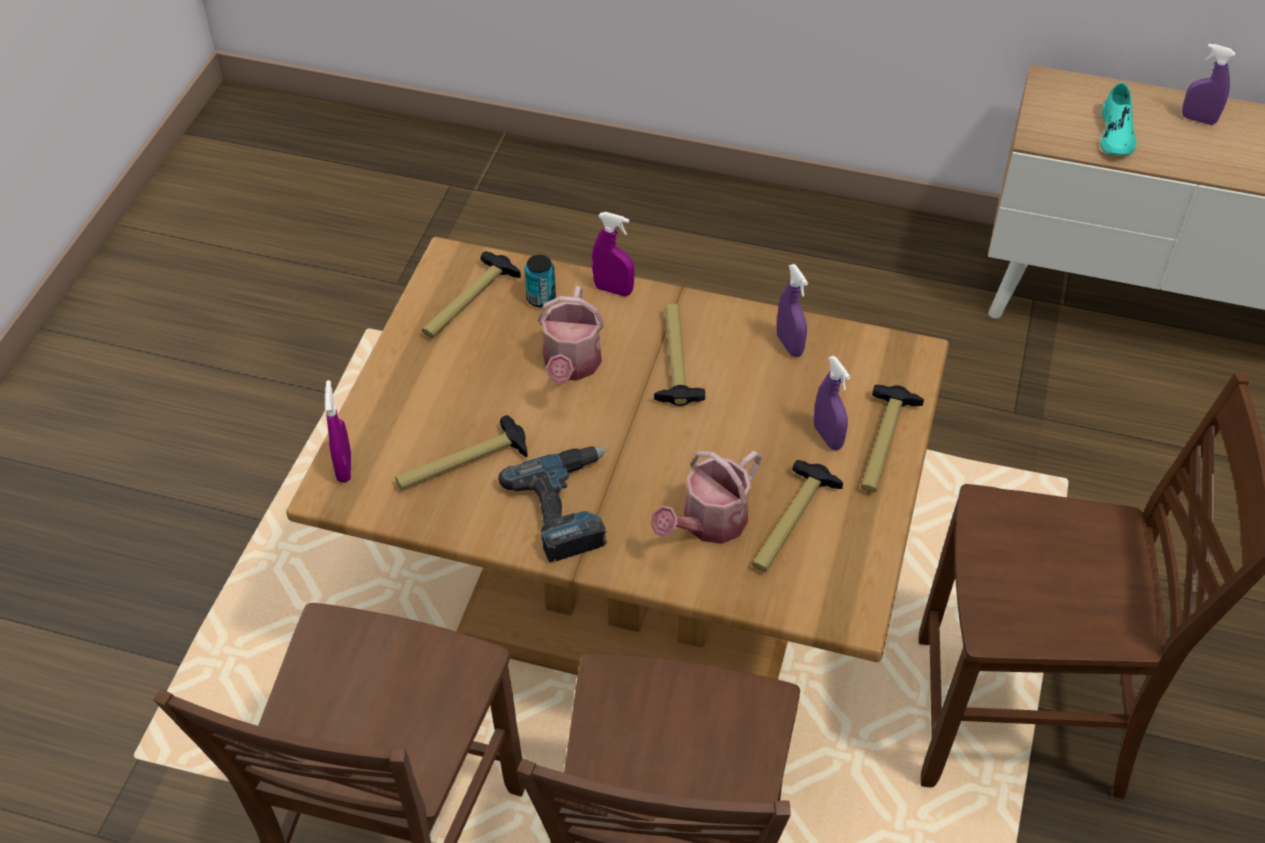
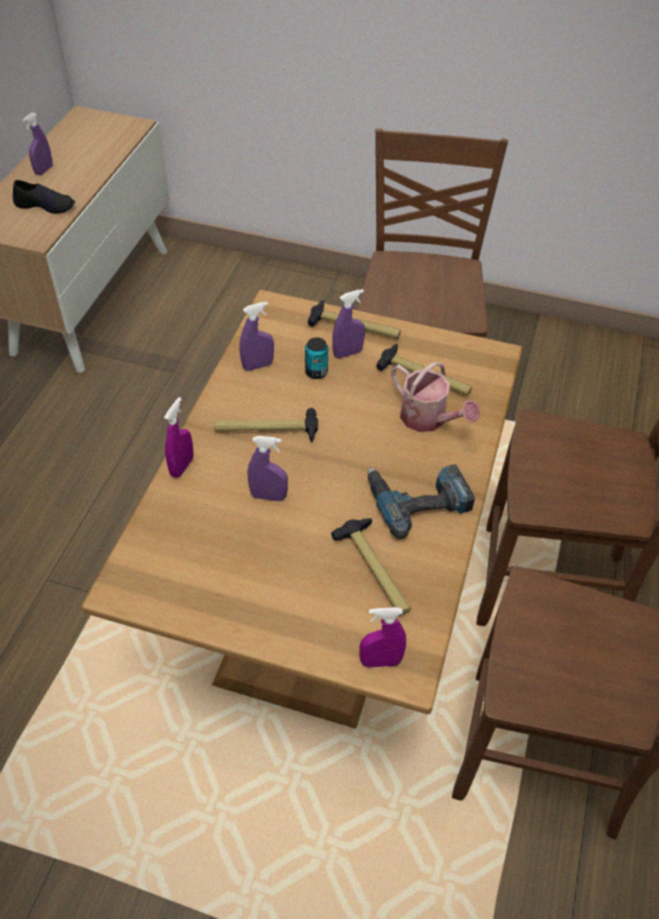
camera: 90 degrees left, 0 degrees up
hammer [422,251,521,338] -> none
can [525,255,556,308] -> can moved to [305,337,328,379]
watering can [538,286,604,384] -> purple spray bottle [248,436,288,501]
turquoise shoe [1100,82,1137,156] -> black shoe [13,180,75,214]

